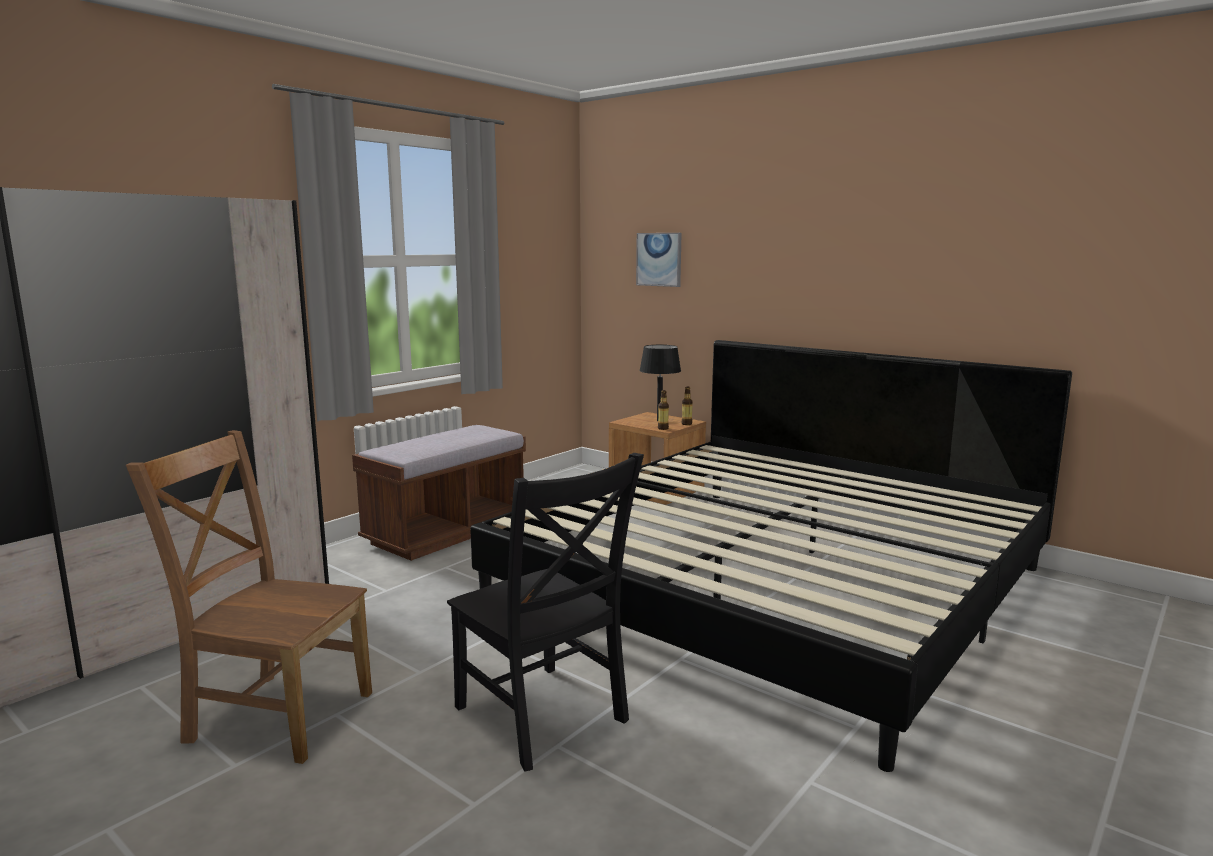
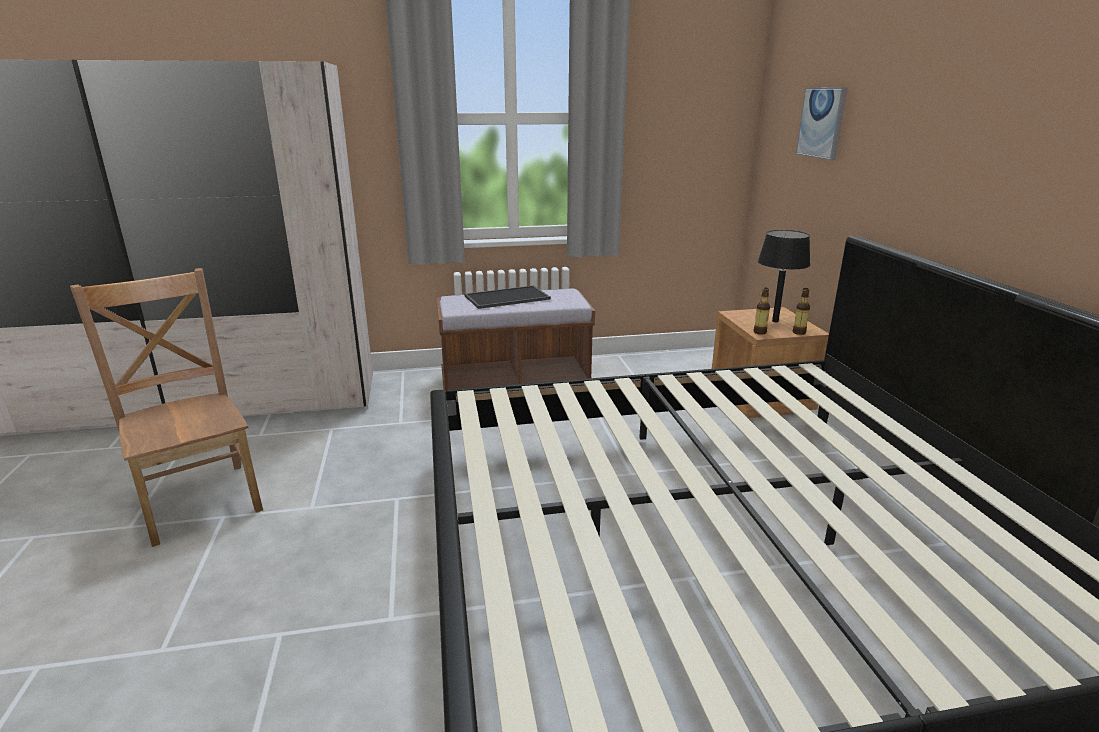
camera: 40 degrees right, 10 degrees up
black chair [447,453,644,772] -> none
none -> tray [464,285,551,309]

